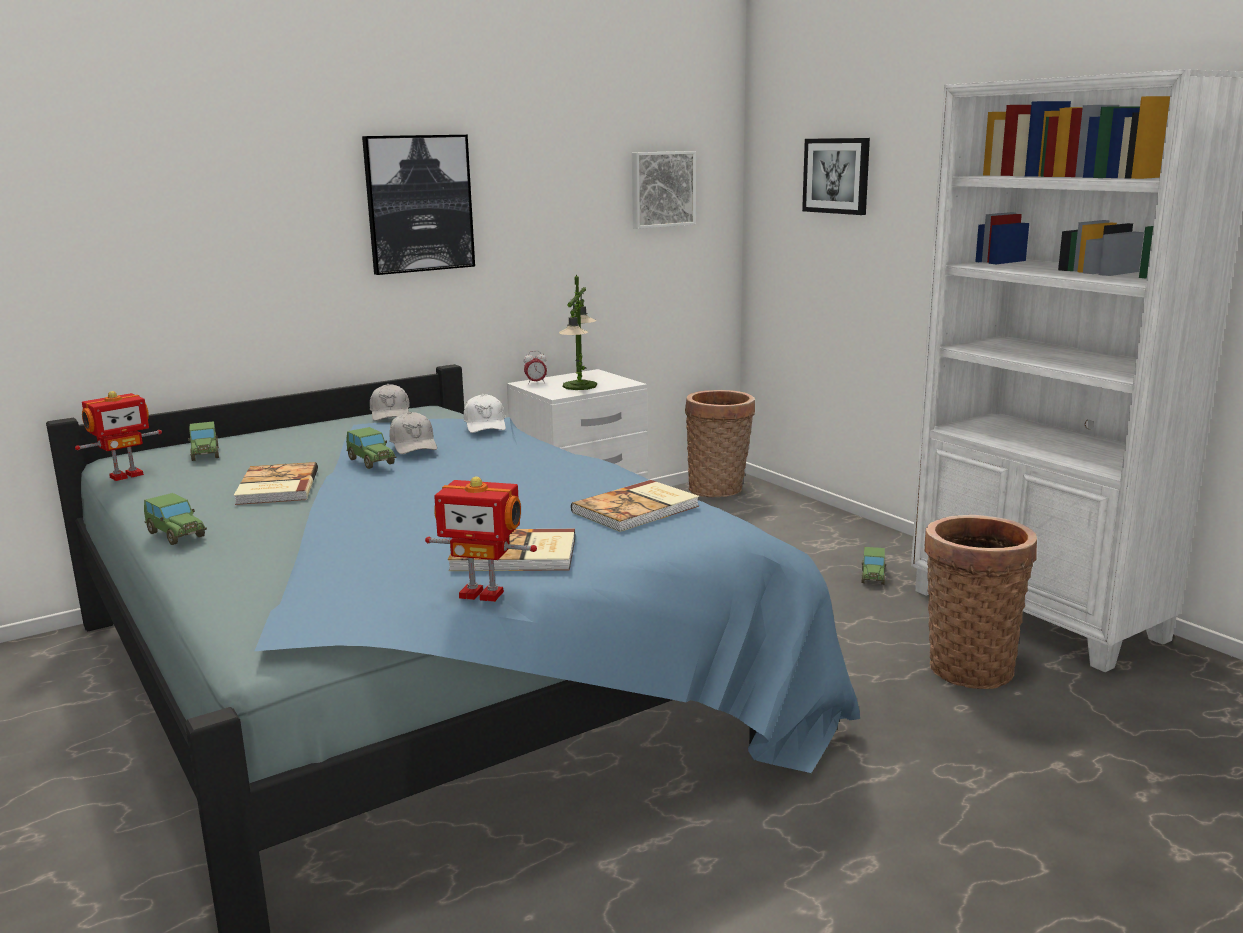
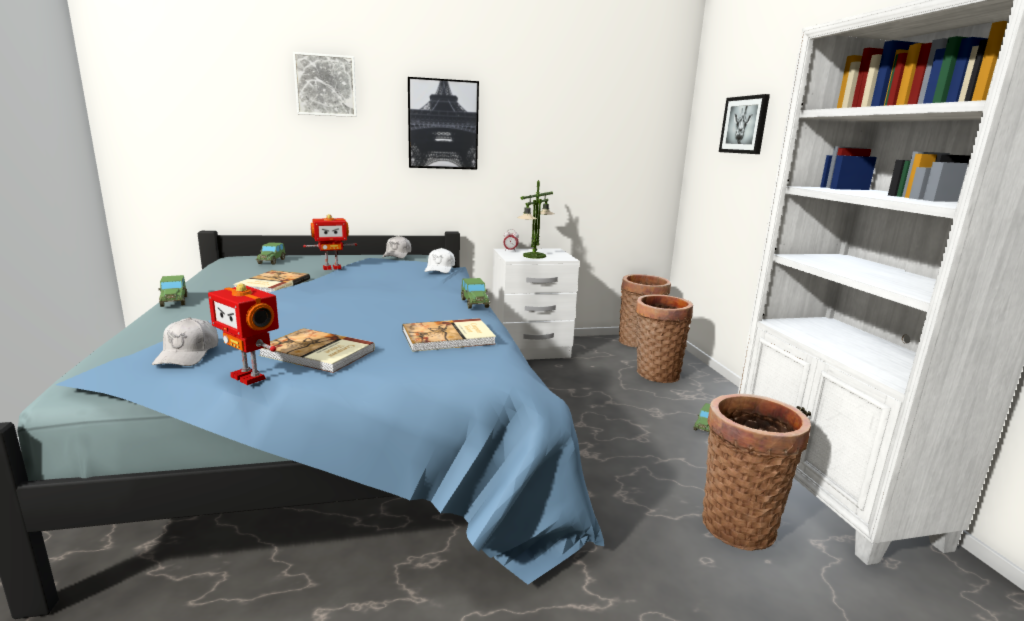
camera: 20 degrees right, 0 degrees up
toy robot [75,391,162,481] -> toy robot moved to [303,214,357,270]
toy car [346,427,396,469] -> toy car moved to [461,278,490,309]
white cap [389,412,437,454] -> white cap moved to [152,318,218,366]
picture [632,151,696,229] -> picture moved to [293,52,357,117]
none -> basket [635,295,693,383]

